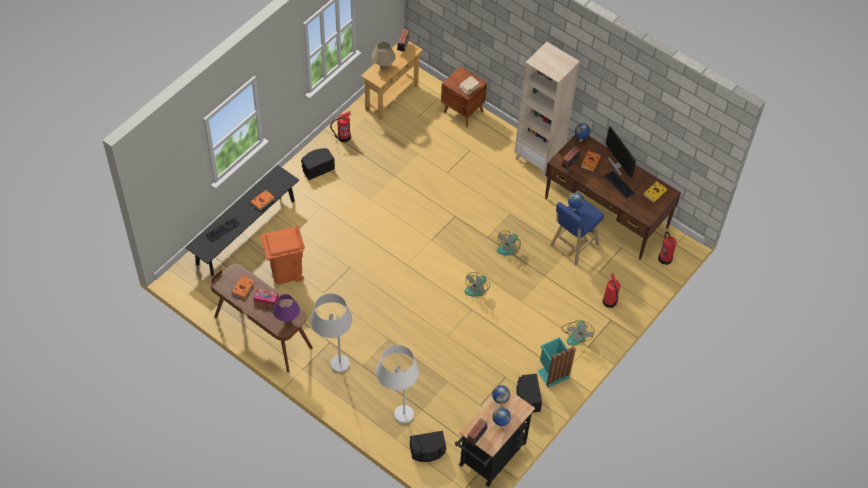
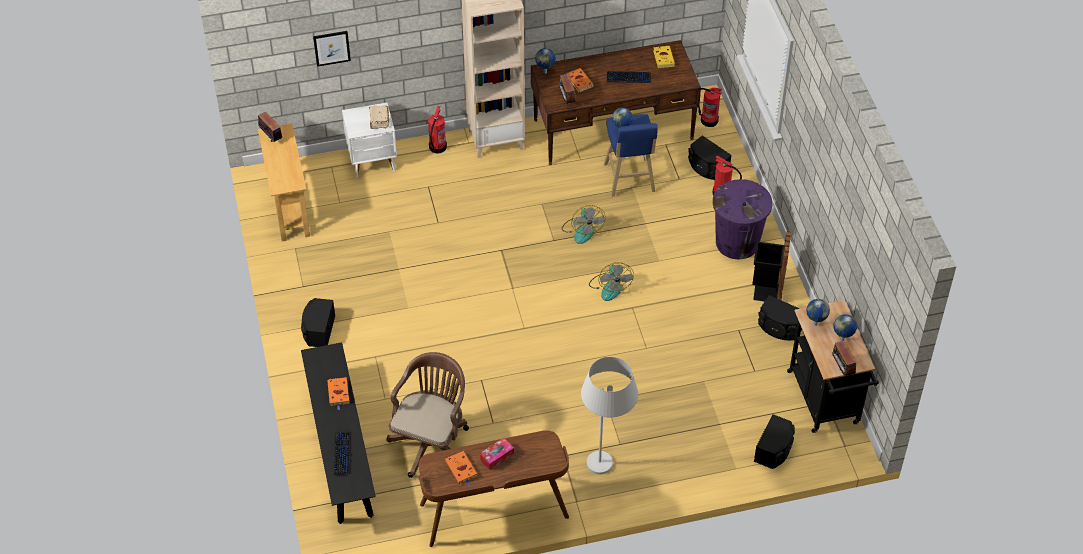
camera: 50 degrees left, 5 degrees down
orange trash can [260,226,305,284] -> brown office chair [387,352,469,478]
purple table lamp [273,294,300,322] -> none
fire extinguisher [330,111,351,142] -> fire extinguisher moved to [428,106,447,154]
beige table lamp [372,42,395,70] -> none
white floor lamp [376,345,419,424] -> none
brown nightstand [441,66,487,127] -> white nightstand [342,103,397,178]
turquoise trash can [538,337,576,388] -> black trash can [752,232,791,302]
fan [561,320,595,346] -> purple trash can [713,179,772,259]
monitor [605,126,636,177] -> none
none -> picture [313,31,351,67]
none -> black speaker [688,135,732,180]

